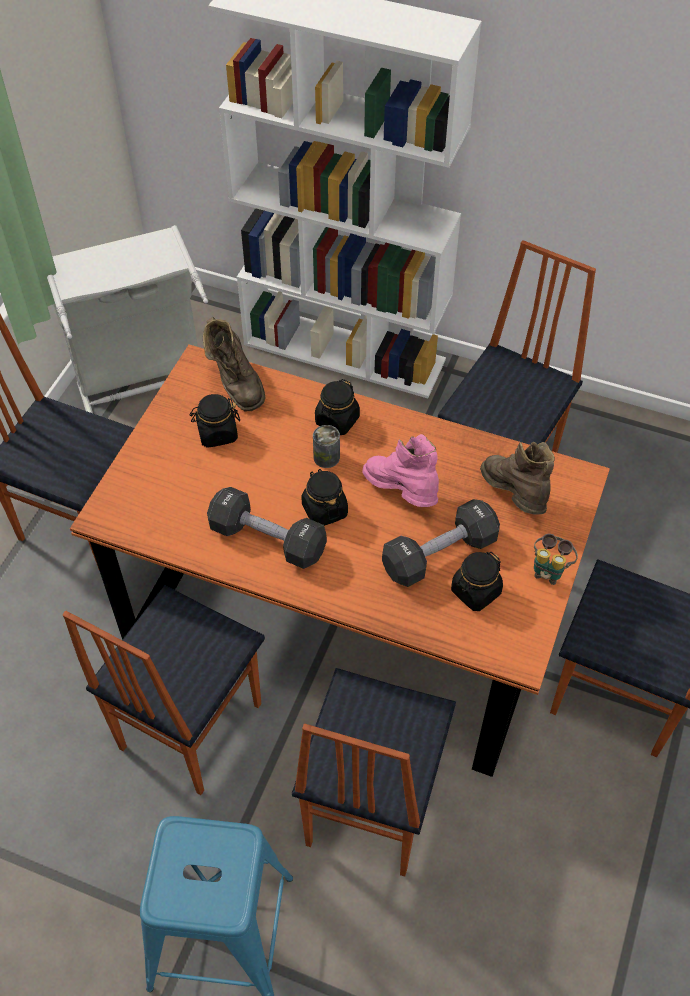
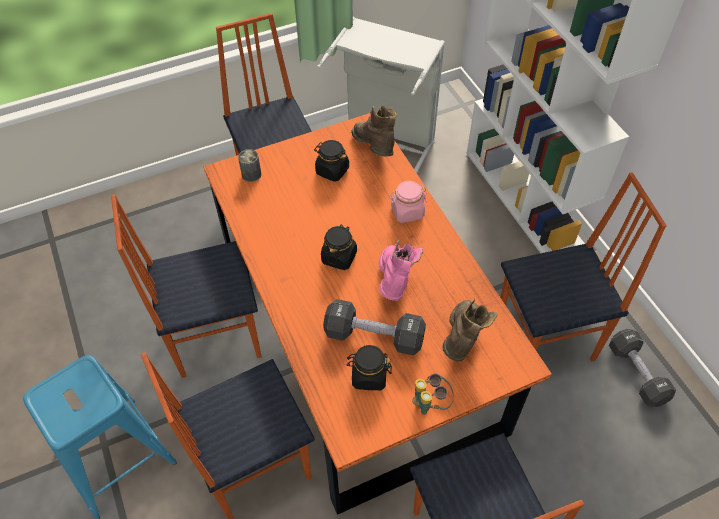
camera: 45 degrees right, 0 degrees up
brown boot [203,317,266,411] -> brown boot turned 135 degrees clockwise [351,106,397,156]
black dumbbell [207,487,327,569] -> black dumbbell moved to [609,329,676,407]
can [313,425,340,468] -> can moved to [238,149,261,182]
black jar [315,379,360,435] -> pink jar [389,181,427,223]

